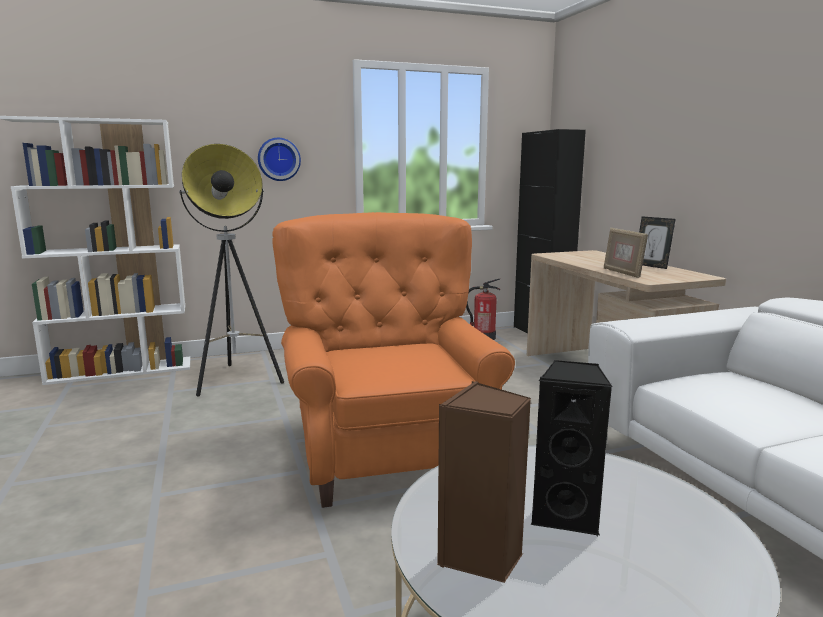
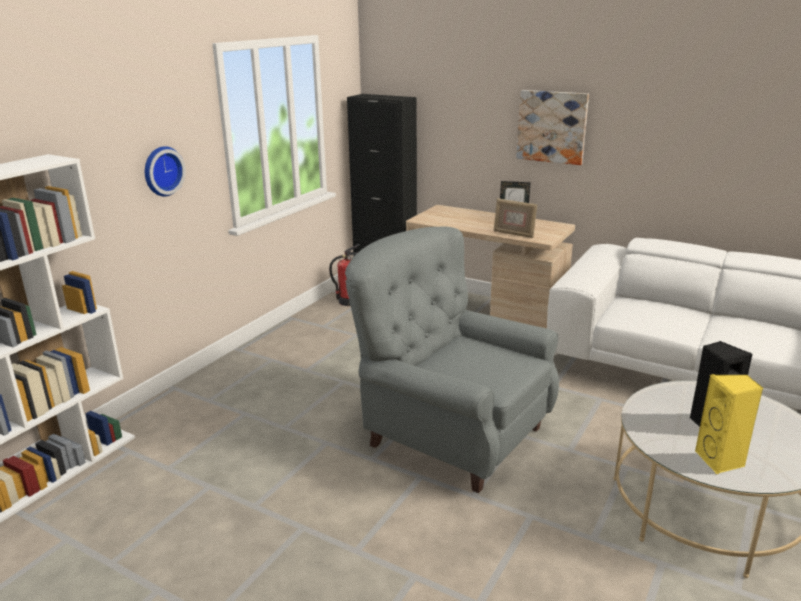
camera: 40 degrees left, 10 degrees up
floor lamp [179,144,284,397] -> none
orange armchair [272,212,515,508] -> grey armchair [345,227,559,493]
brown speaker [437,381,531,583] -> yellow speaker [695,374,763,474]
none -> picture [516,90,589,165]

